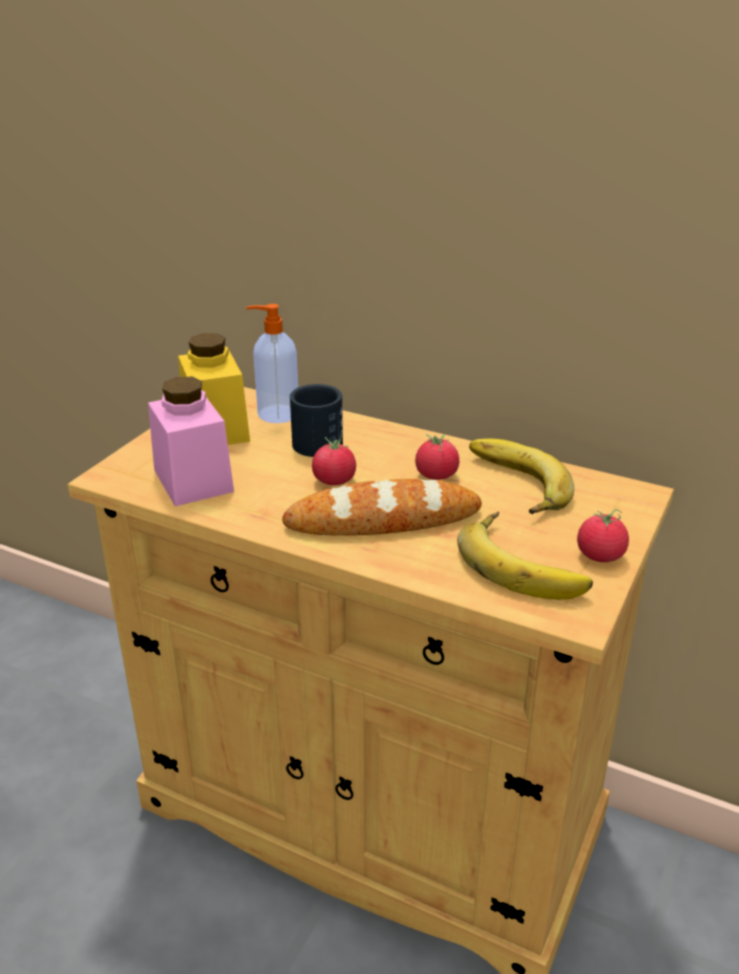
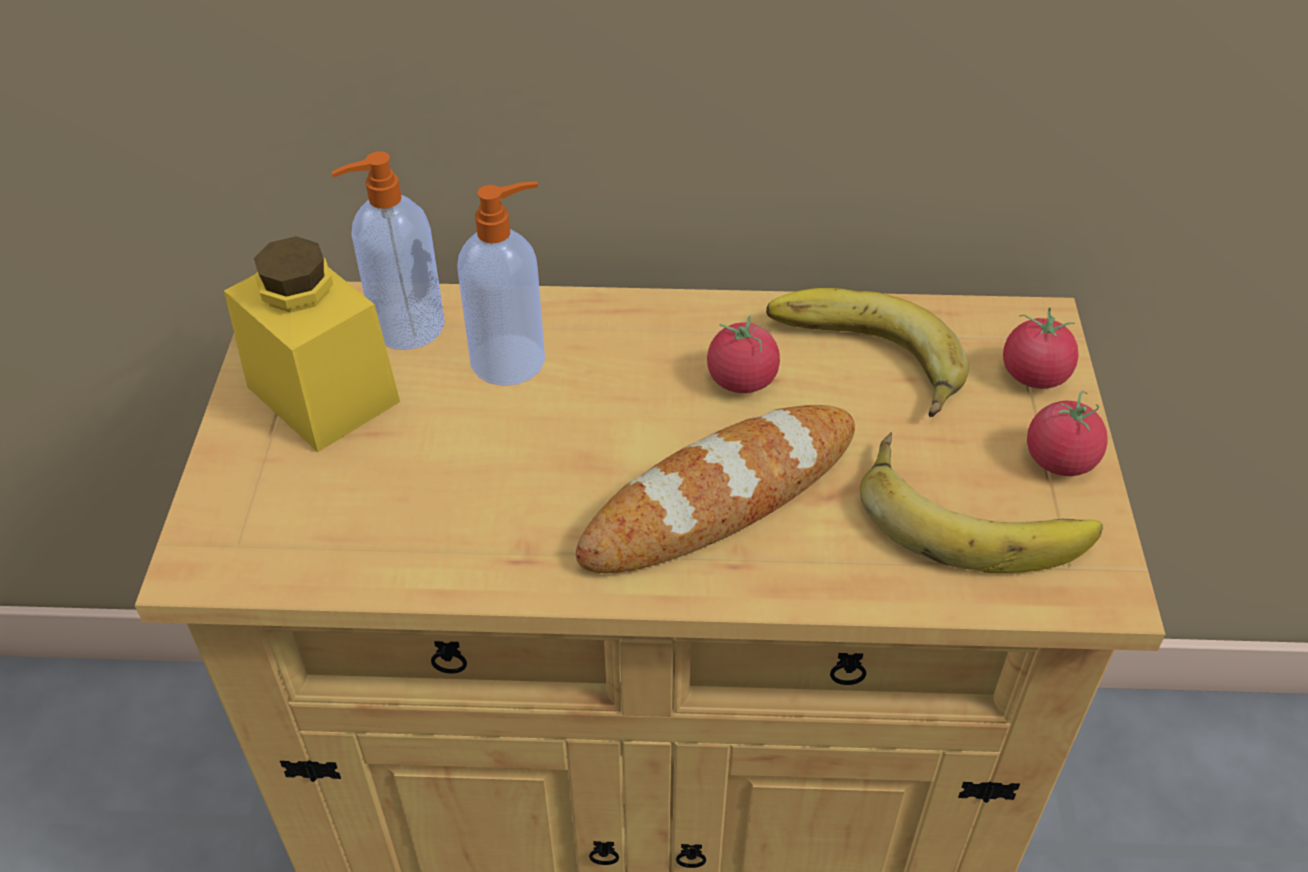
camera: 25 degrees left, 15 degrees up
pink jar [148,377,234,506] -> none
black mug [290,384,343,457] -> soap dispenser [457,181,545,386]
tomato [312,436,356,485] -> tomato moved to [1003,308,1079,389]

